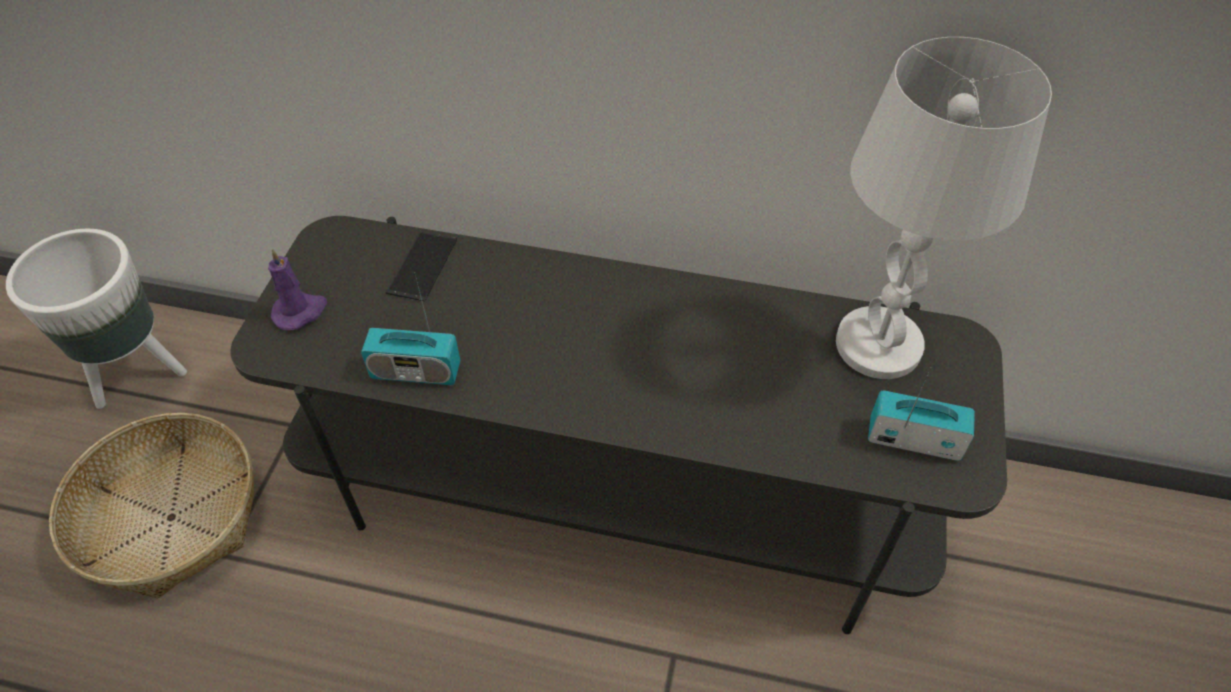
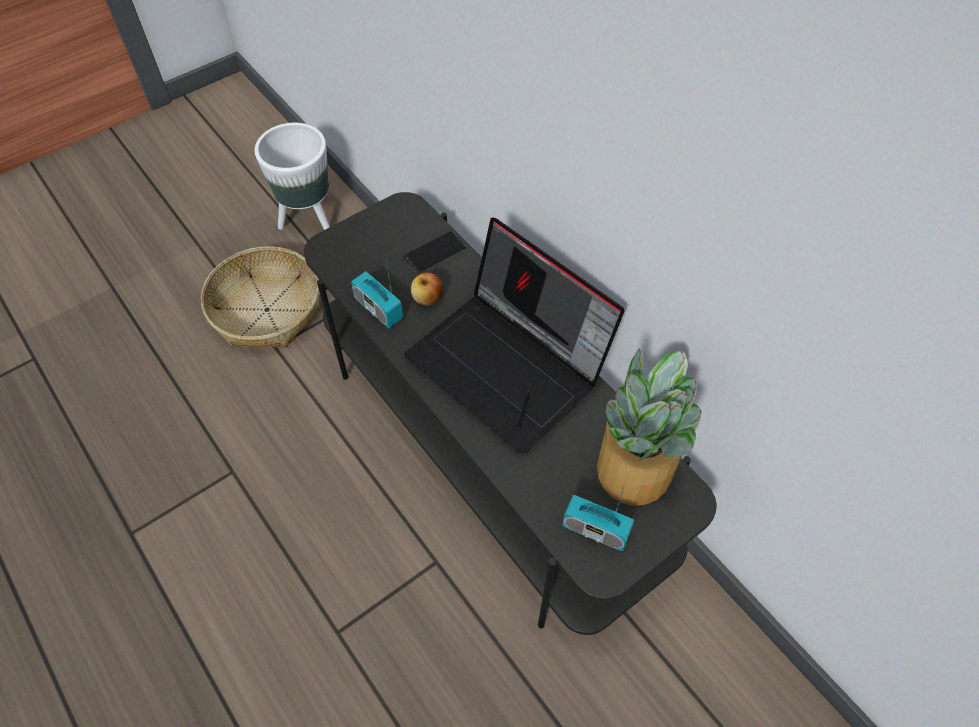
camera: 40 degrees right, 5 degrees up
purple candle [268,248,327,330] -> none
white table lamp [836,37,1052,379] -> potted plant [597,348,702,506]
radio [868,368,975,461] -> radio turned 150 degrees clockwise [563,484,634,551]
none -> laptop [404,217,625,454]
none -> apple [411,272,443,306]

